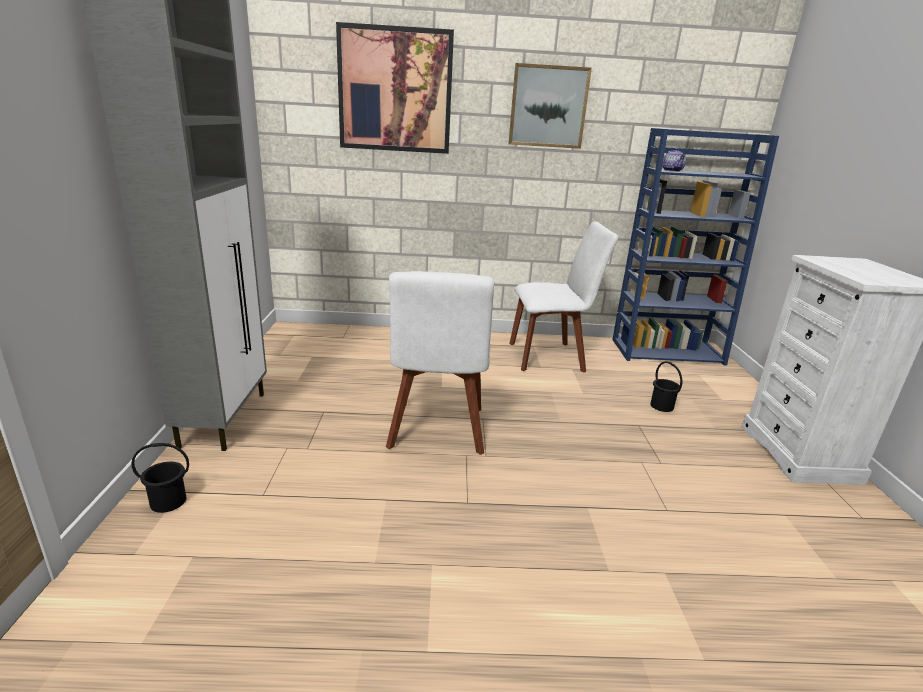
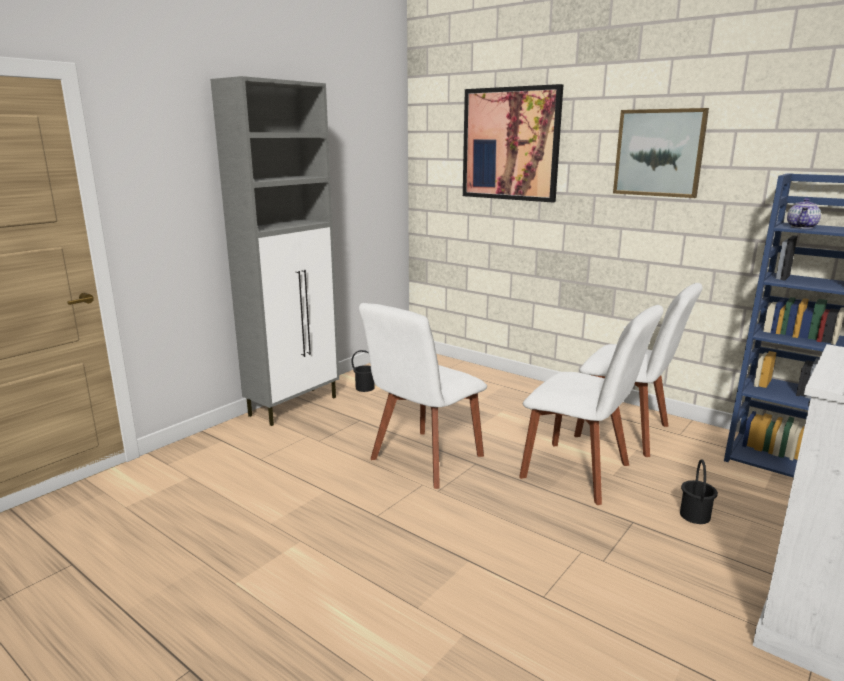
camera: 40 degrees right, 5 degrees down
black bucket [131,443,189,513] -> black bucket moved to [351,350,375,392]
none -> white chair [519,305,663,505]

